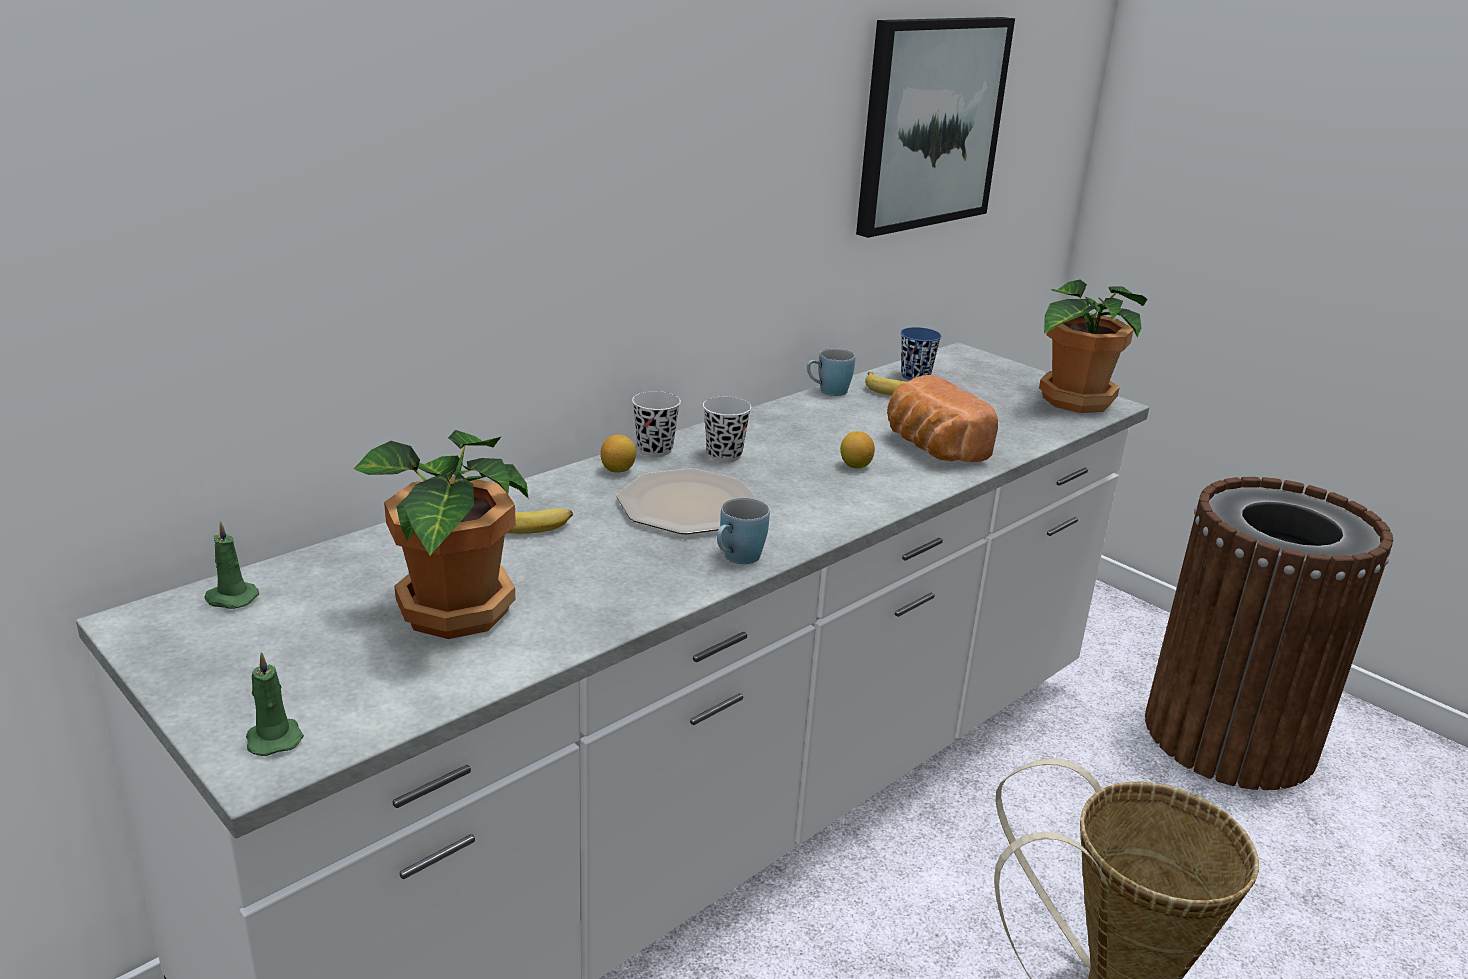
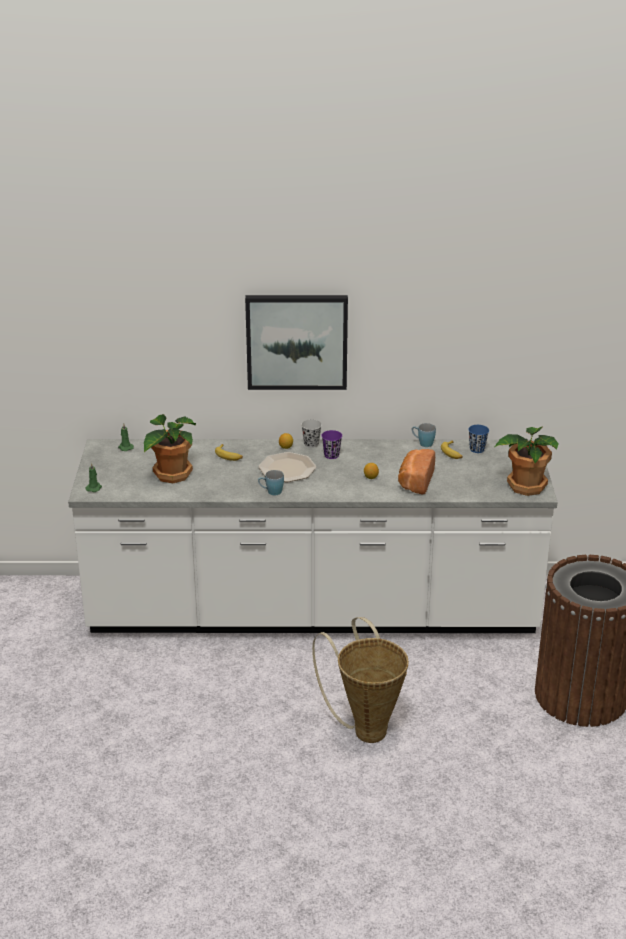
camera: 45 degrees right, 5 degrees up
black cup [703,397,752,462] -> purple cup [321,430,342,459]
picture [856,17,1015,238] -> picture moved to [245,295,348,390]

